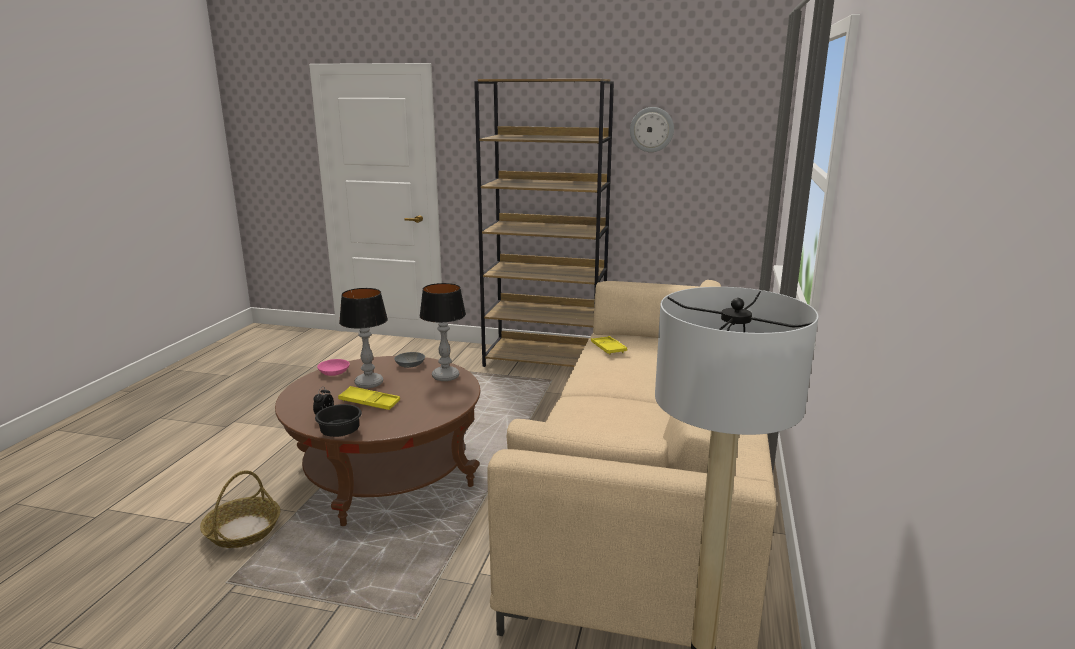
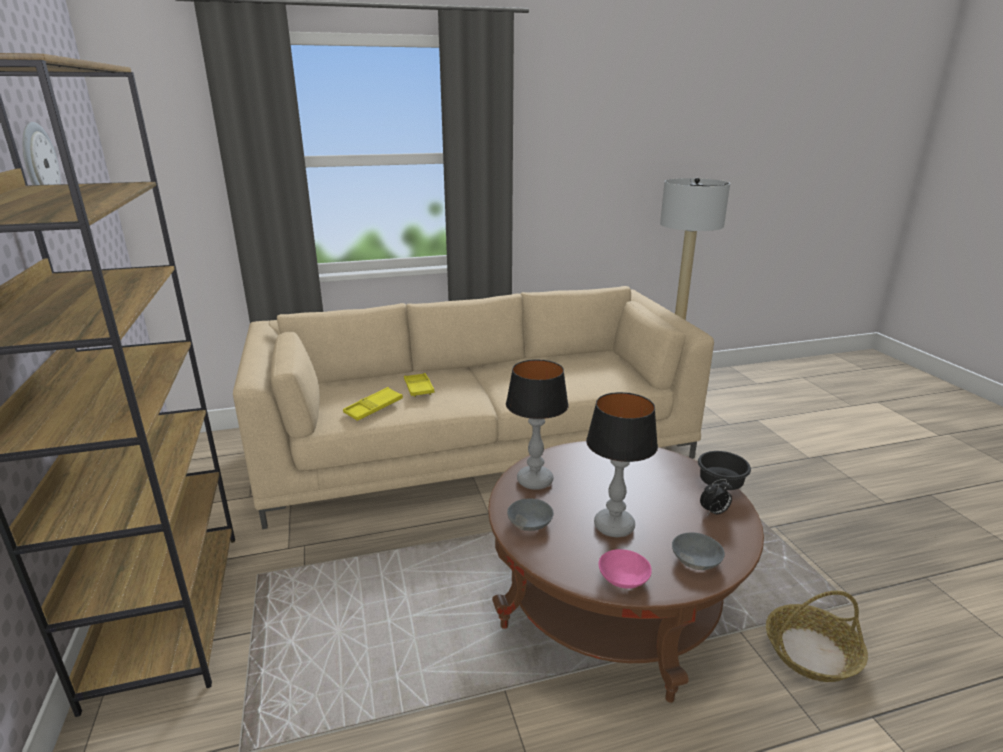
camera: 120 degrees left, 5 degrees up
yellow tray [338,386,400,410] -> yellow tray moved to [404,373,434,397]
none -> grey bowl [672,532,725,570]

